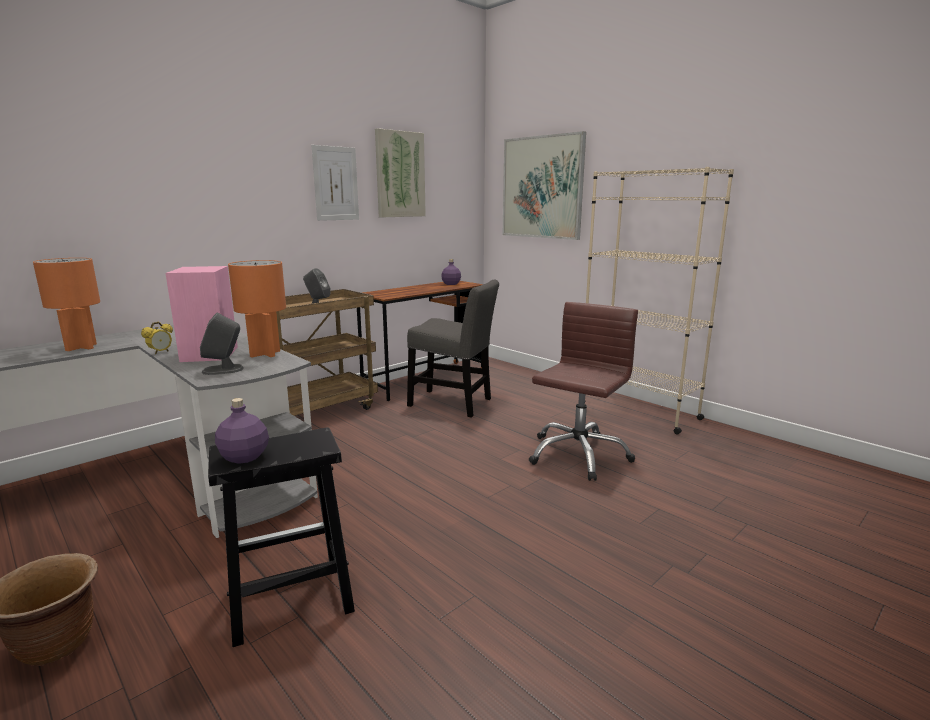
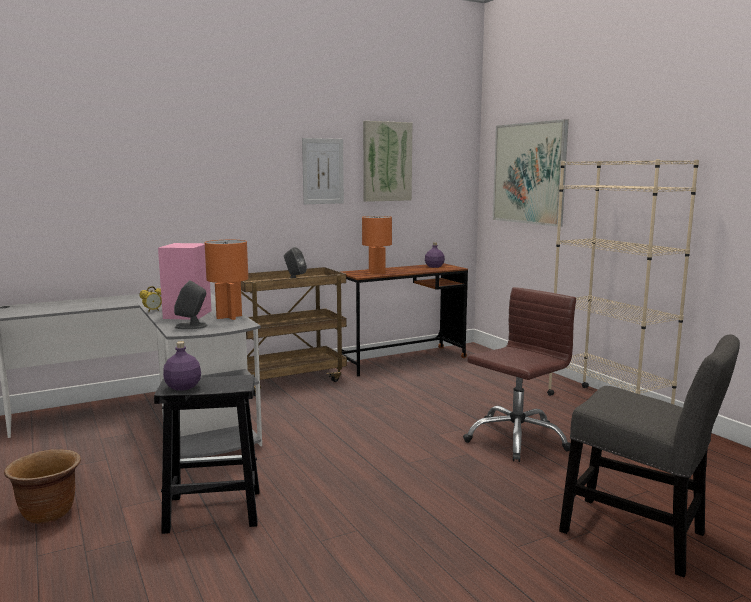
camera: 15 degrees right, 5 degrees down
orange table lamp [33,258,100,351] -> orange table lamp moved to [362,216,392,274]
grey chair [407,280,499,418] -> grey chair moved to [559,334,740,577]

